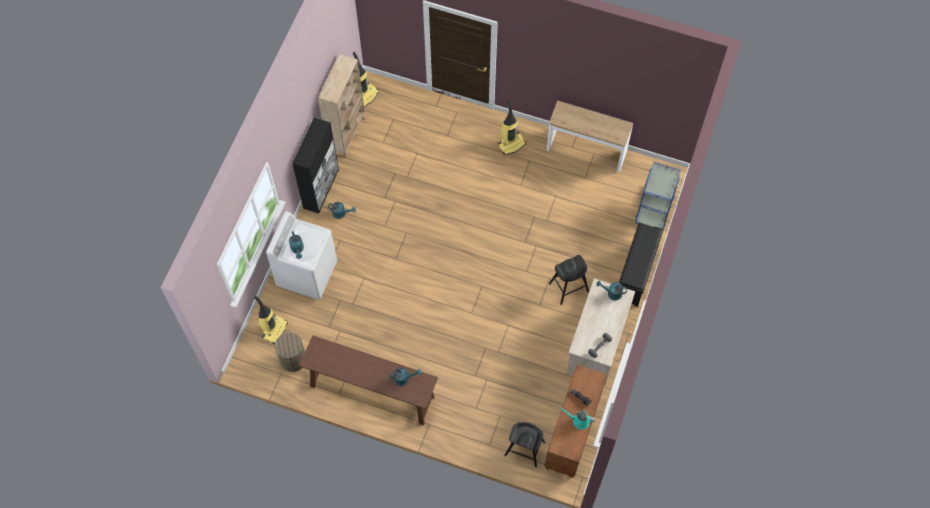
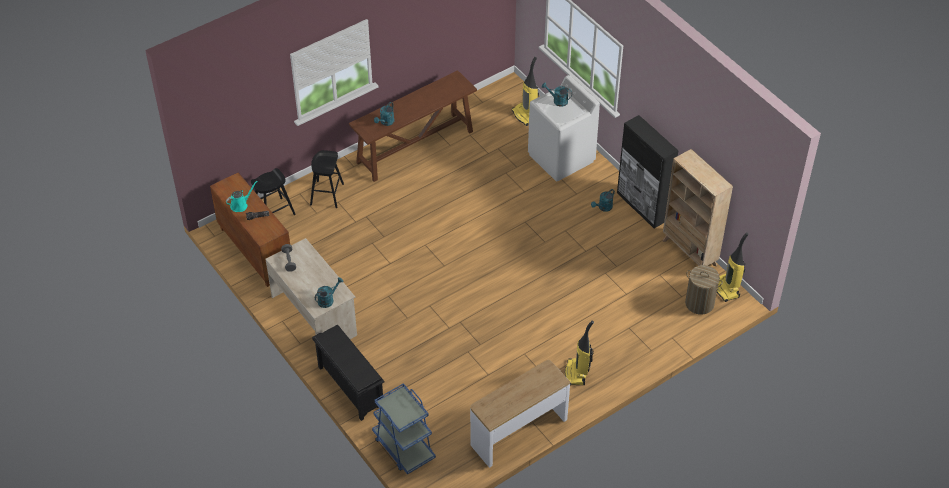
camera: 125 degrees right, 15 degrees down
laundry basket [275,330,305,372] -> laundry basket moved to [685,265,723,315]
black stool [549,255,589,305] -> black stool moved to [310,150,344,208]

